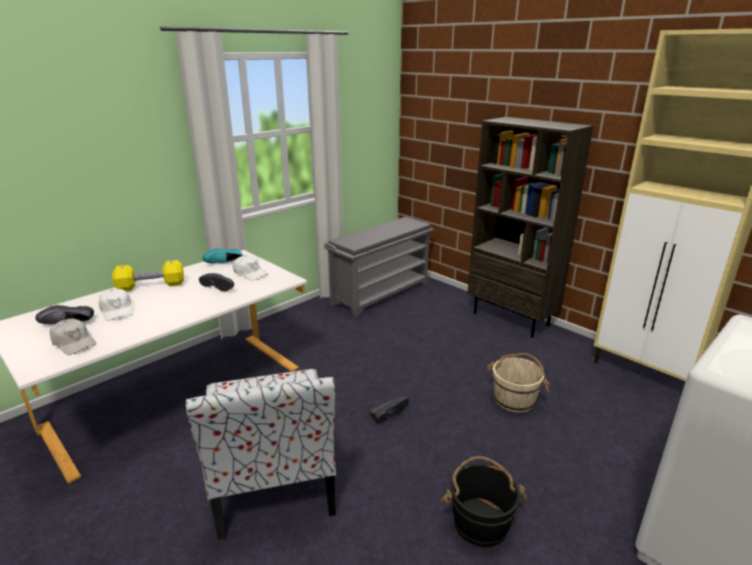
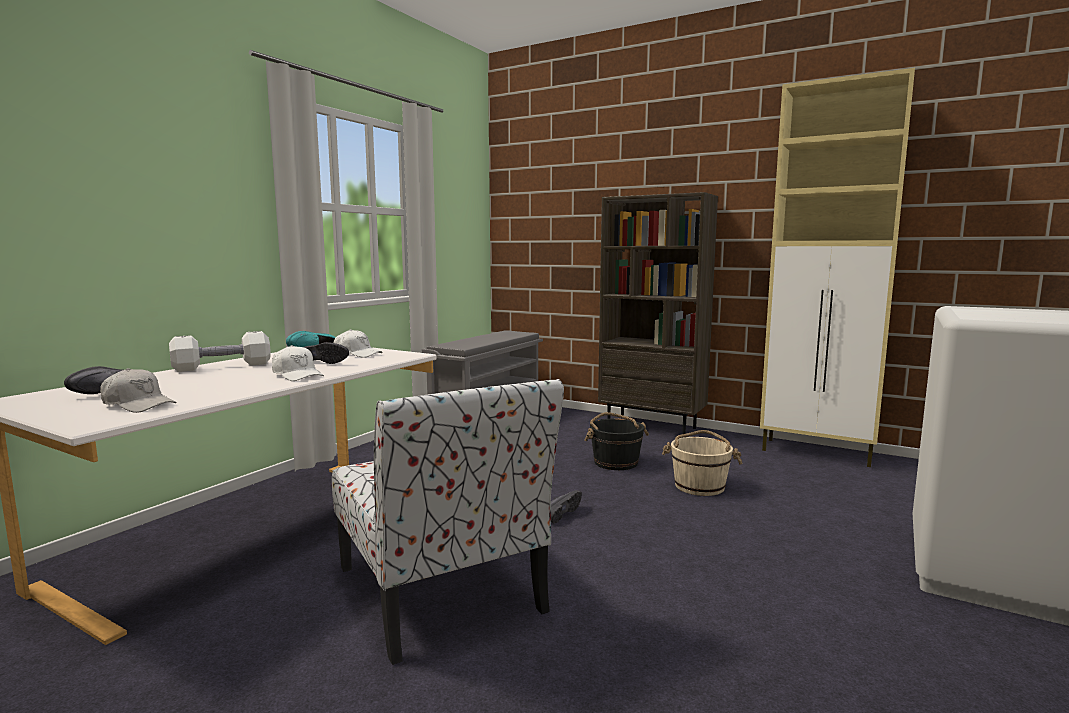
camera: 15 degrees left, 15 degrees down
white cap [99,289,133,321] -> white cap moved to [272,345,324,381]
yellow dumbbell [112,260,184,291] -> white dumbbell [169,331,271,372]
black bucket [440,456,528,547] -> black bucket moved to [584,412,649,470]

